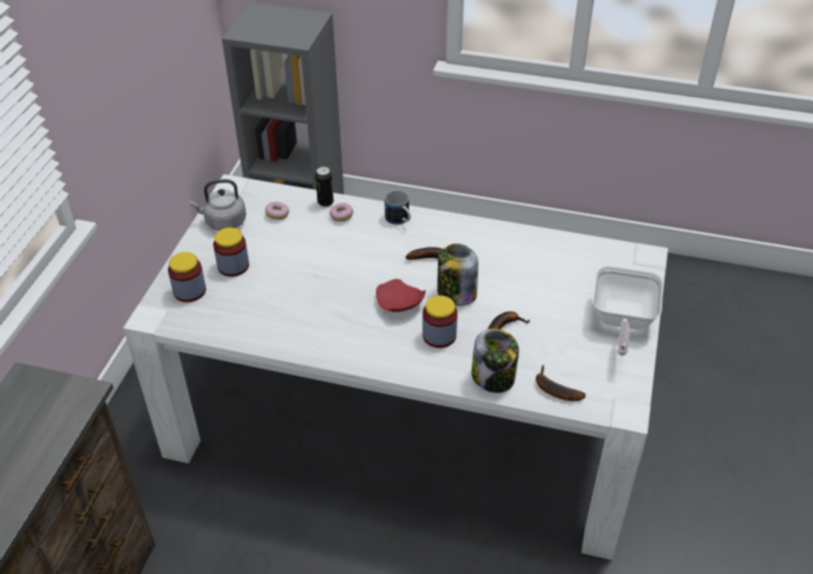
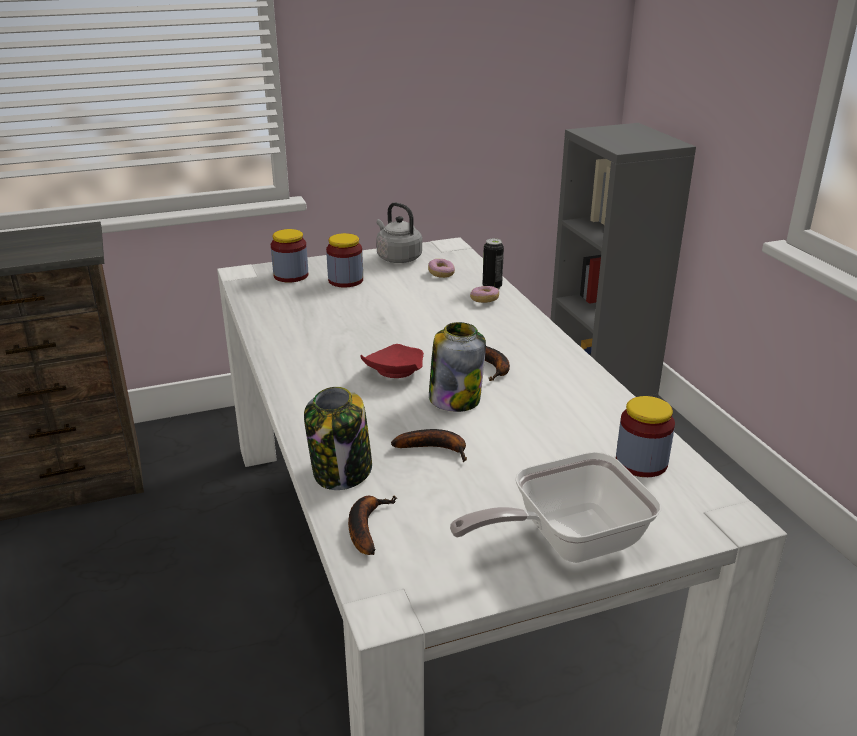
camera: 55 degrees right, 15 degrees down
mug [385,190,411,225] -> none
jar [422,295,457,348] -> jar moved to [616,396,675,477]

